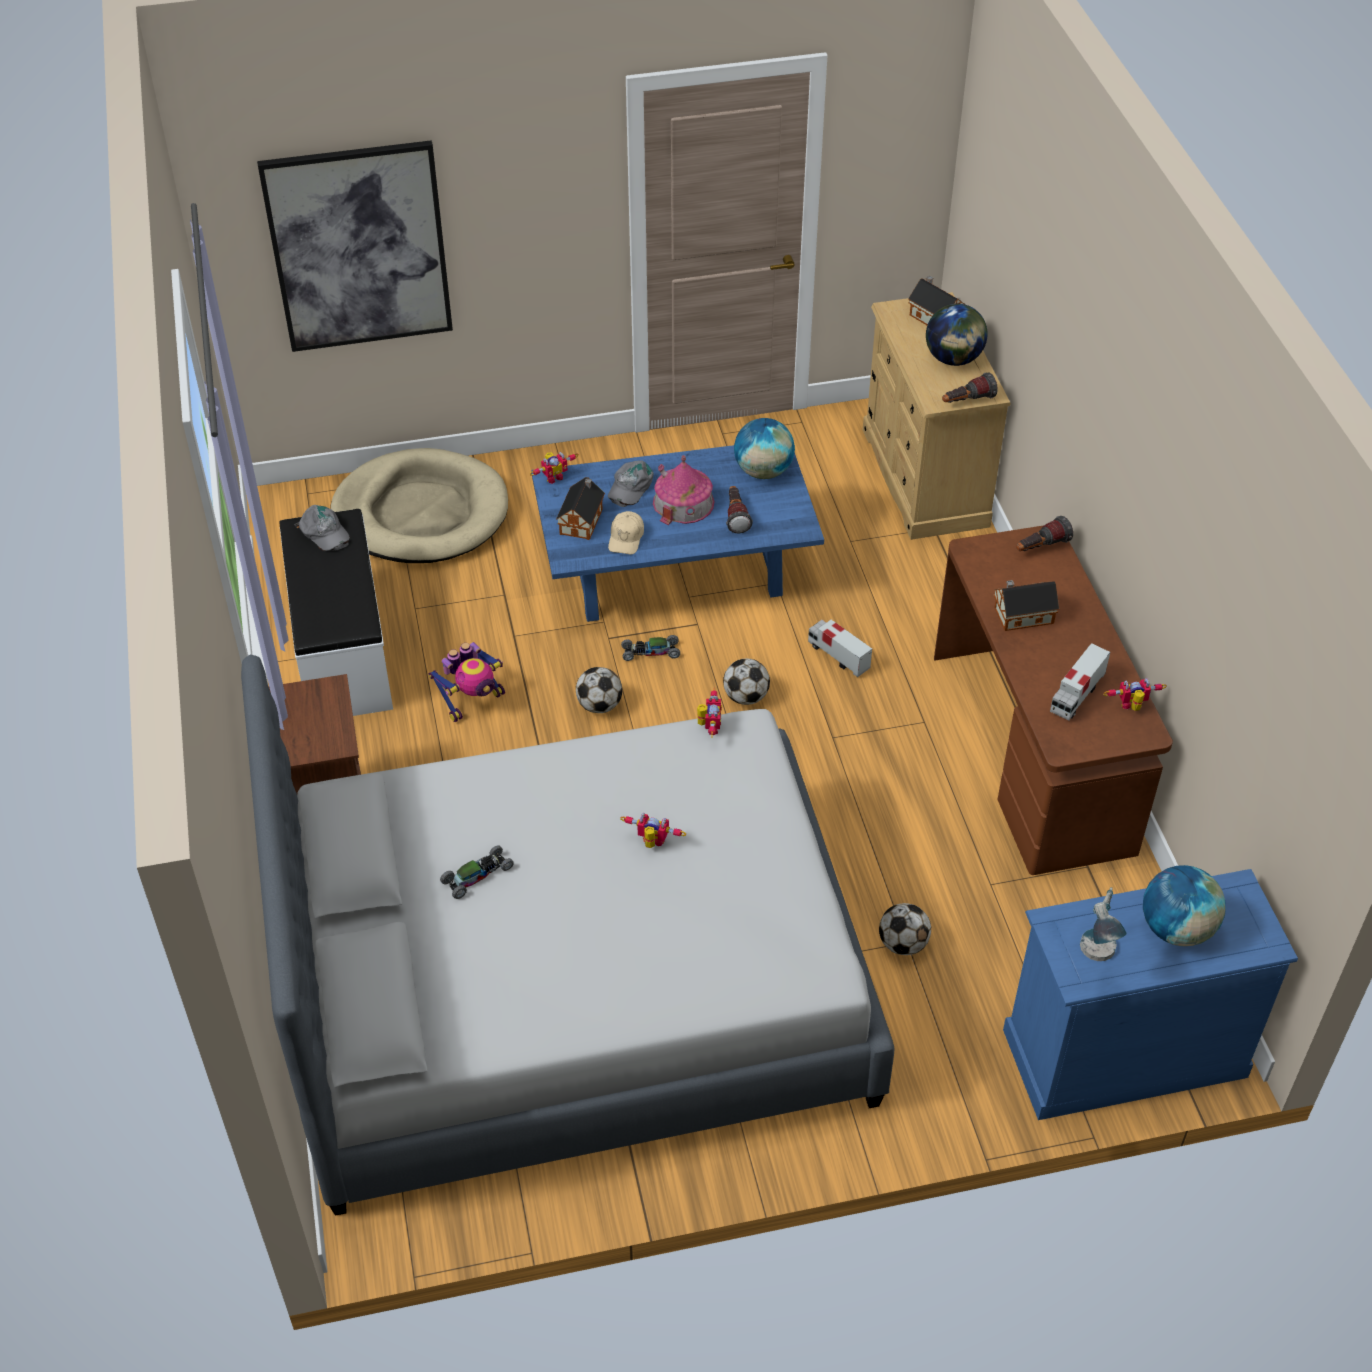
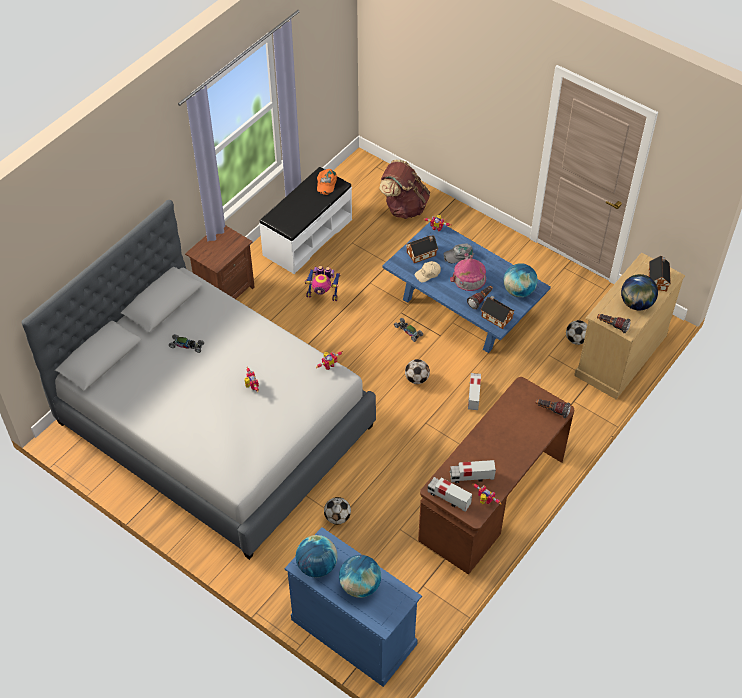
camera: 50 degrees right, 5 degrees up
picture [257,140,453,352] -> none
grey cap [294,505,350,551] -> orange cap [317,169,337,195]
beige dog bed [330,448,508,563] -> brown backpack [379,160,430,219]
football [576,667,622,713] -> football moved to [566,320,587,345]
toy house [994,580,1059,631] -> toy house moved to [481,296,514,329]
table lamp [1080,887,1127,961] -> globe [296,535,338,578]
none -> toy truck [428,477,472,512]

